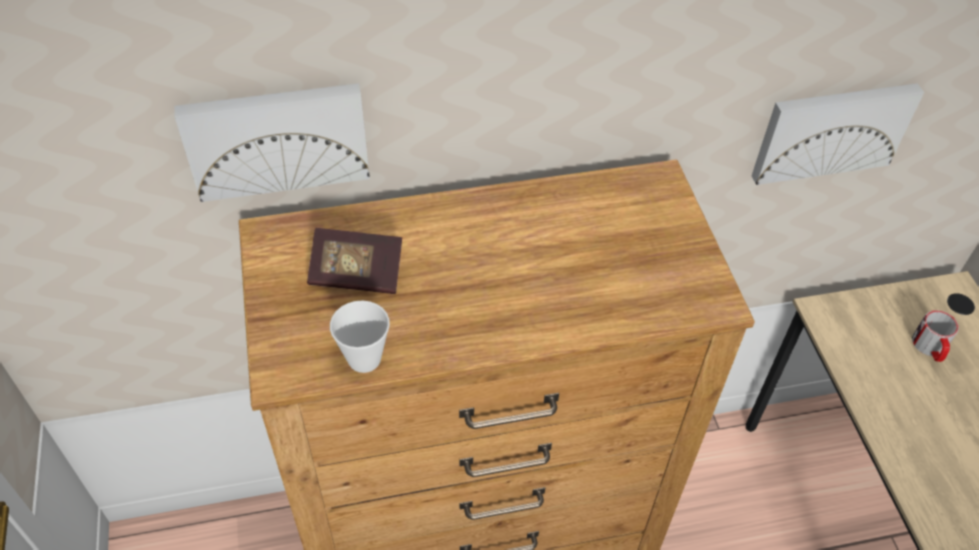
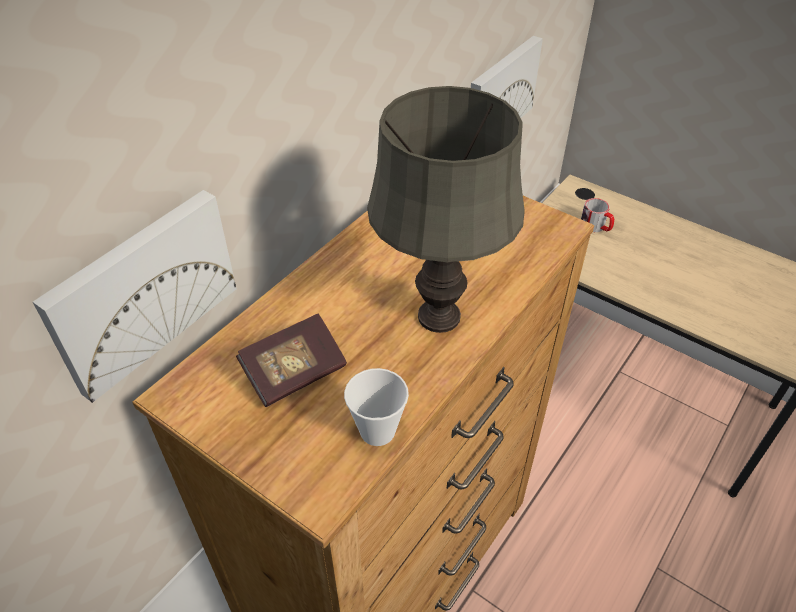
camera: 40 degrees left, 5 degrees down
none -> grey table lamp [367,86,525,333]

